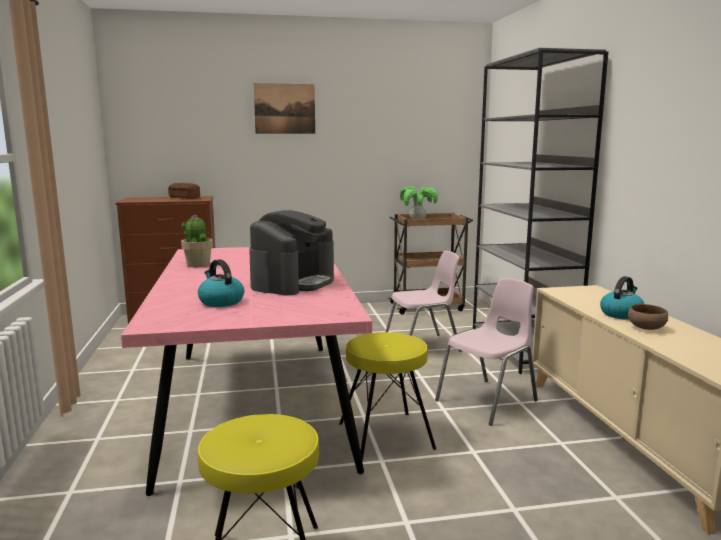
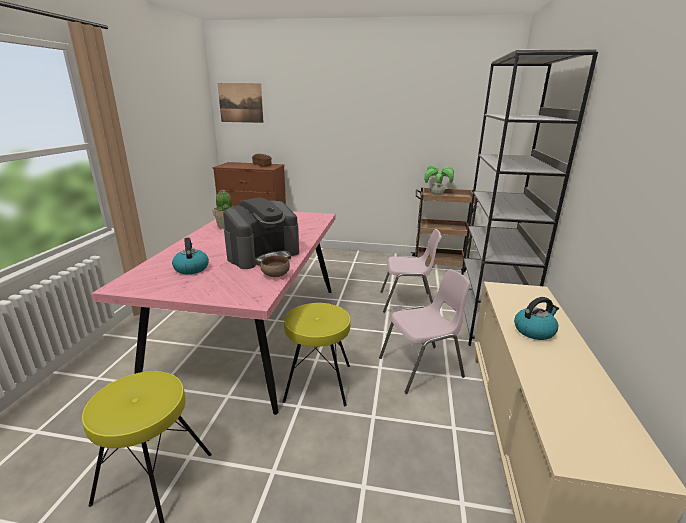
camera: 20 degrees right, 10 degrees up
picture [254,83,315,134] -> picture moved to [218,83,264,123]
brown bowl [628,304,668,330] -> brown bowl moved to [260,255,290,277]

